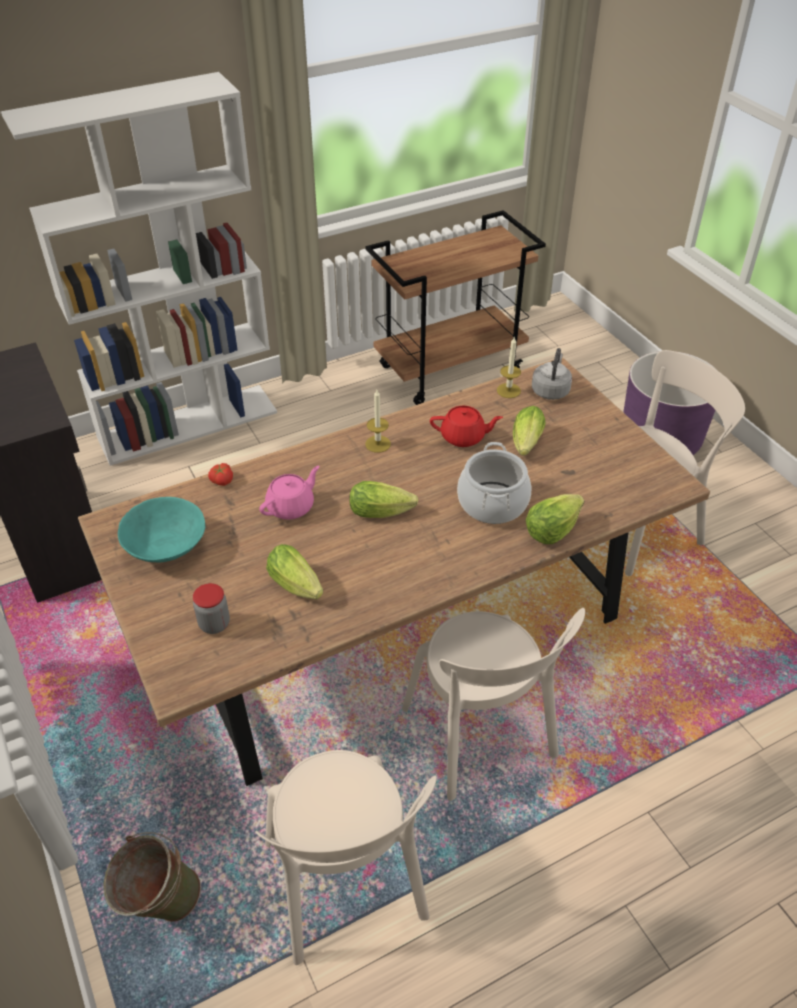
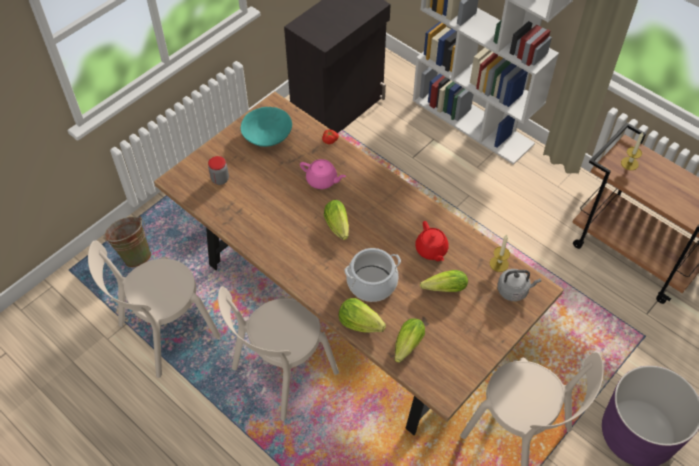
camera: 70 degrees right, 10 degrees up
lettuce [266,544,323,599] -> lettuce moved to [394,318,425,363]
candle [365,390,391,453] -> candle moved to [621,132,644,170]

